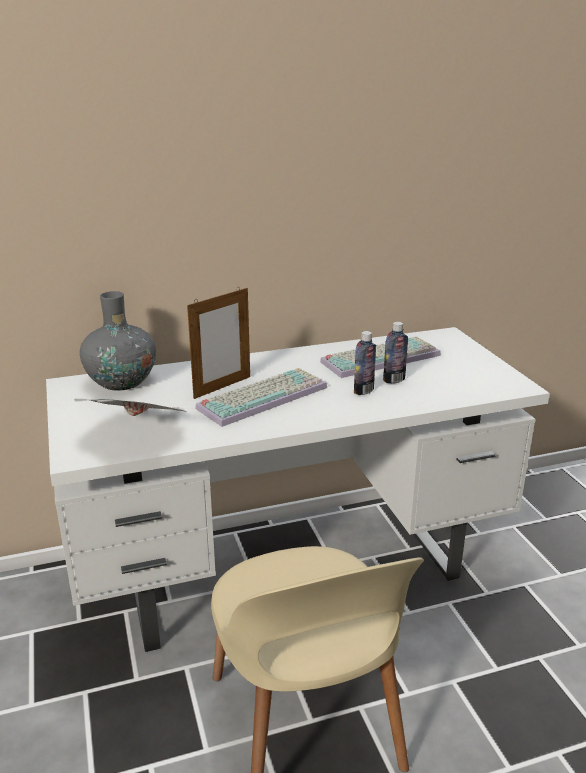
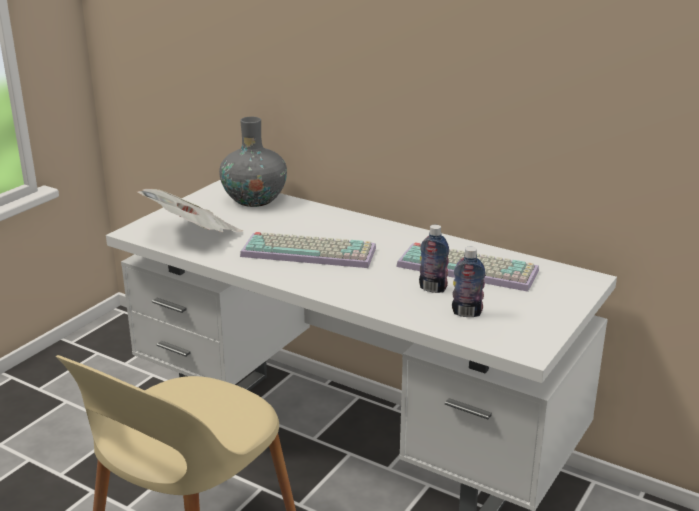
camera: 50 degrees right, 0 degrees up
picture frame [187,287,250,399] -> none
bottle [354,331,376,395] -> bottle moved to [452,246,486,317]

